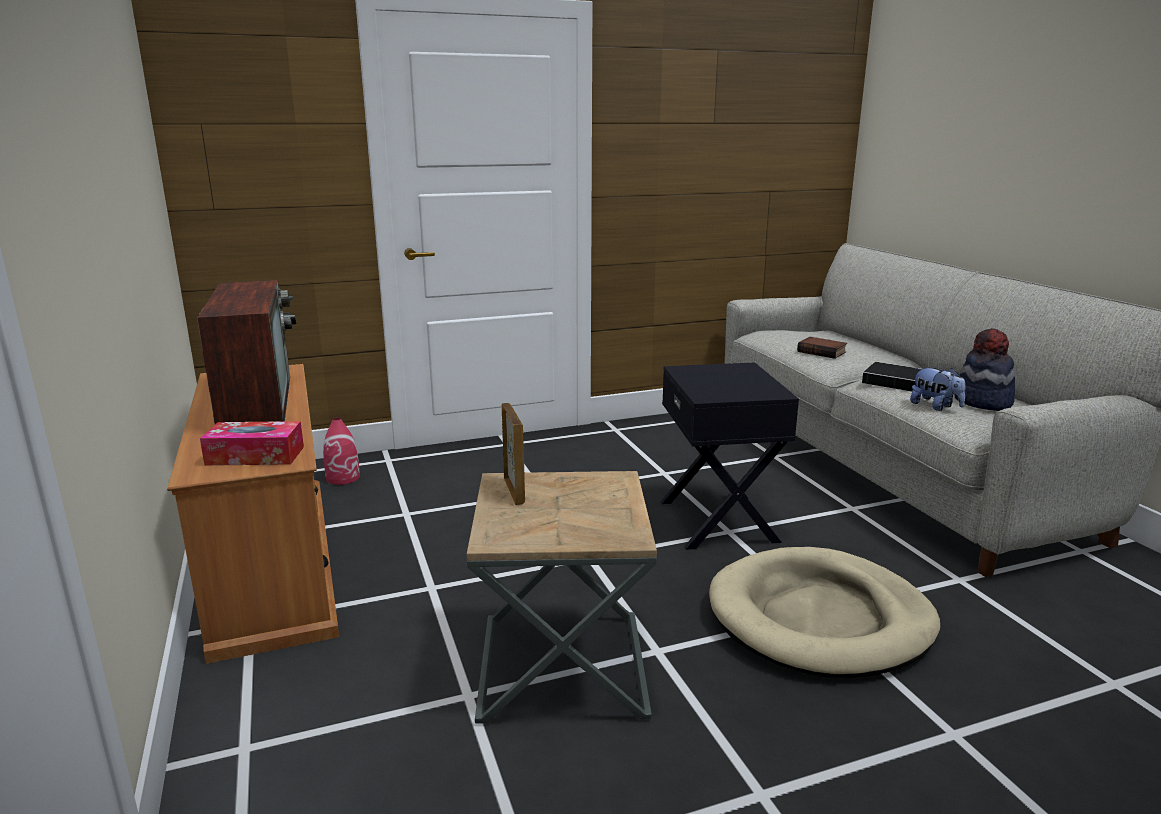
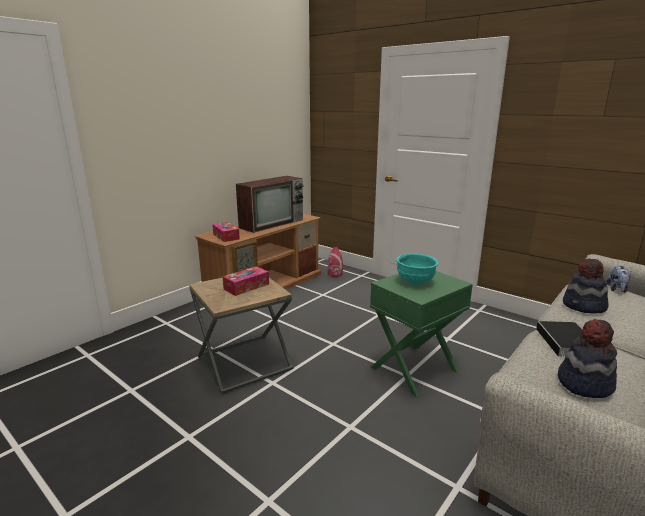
camera: 60 degrees right, 0 degrees up
black side table [661,363,799,550] -> green side table [370,271,473,397]
beige dog bed [709,547,940,678] -> none
book [797,337,847,359] -> hat [563,259,609,314]
plush toy [910,367,966,411] -> plush toy moved to [606,265,631,293]
none -> tissue box [222,266,269,296]
none -> turquoise bowl [396,253,438,285]

